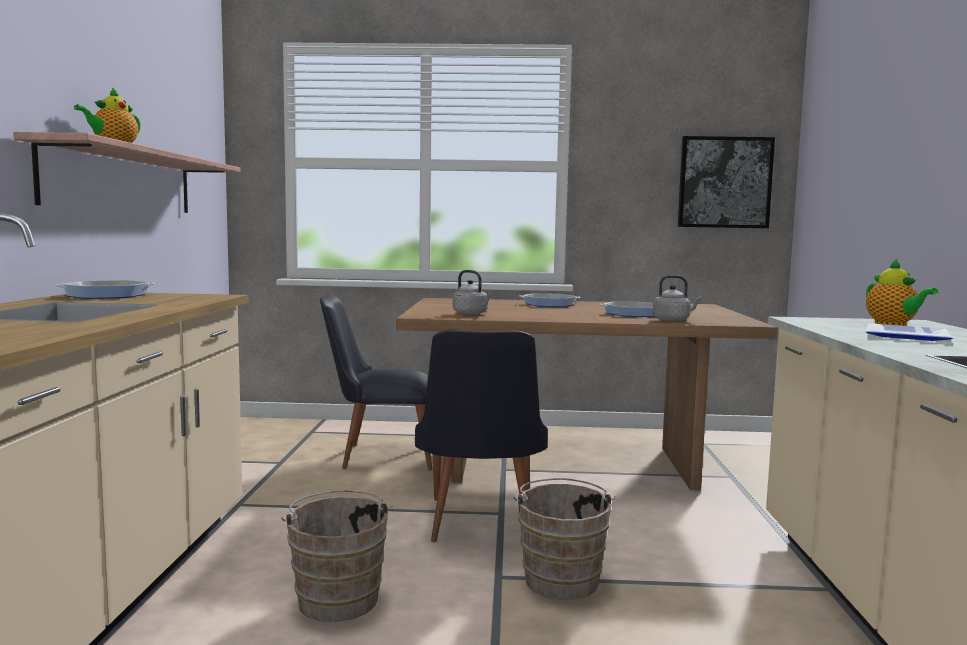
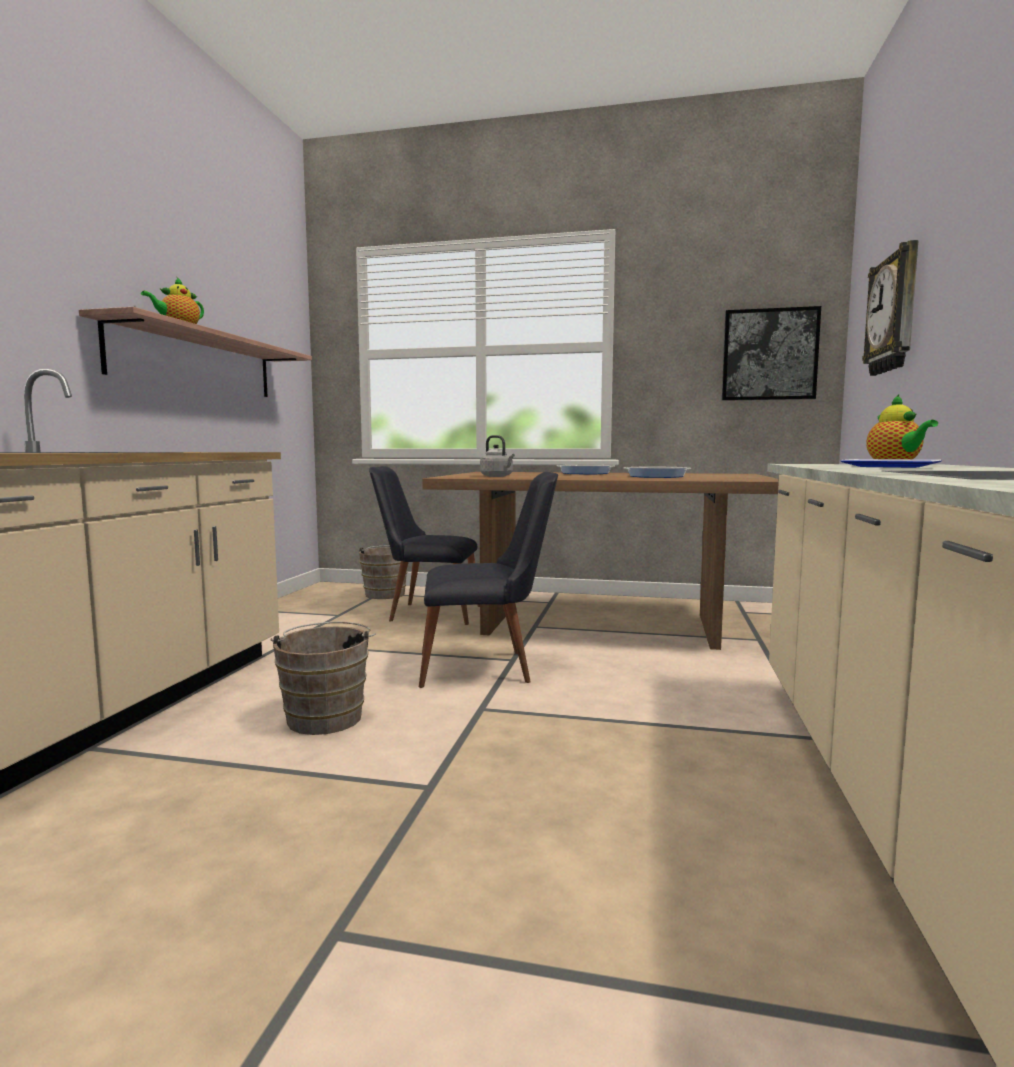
camera: 10 degrees right, 0 degrees up
frying pan [55,280,155,299] -> none
black chair [415,330,548,542] -> black chair turned 105 degrees counterclockwise [419,472,558,688]
brown bucket [514,478,616,600] -> brown bucket moved to [359,545,407,599]
grey kettle [653,275,702,321] -> none
none -> wall clock [862,240,919,376]

